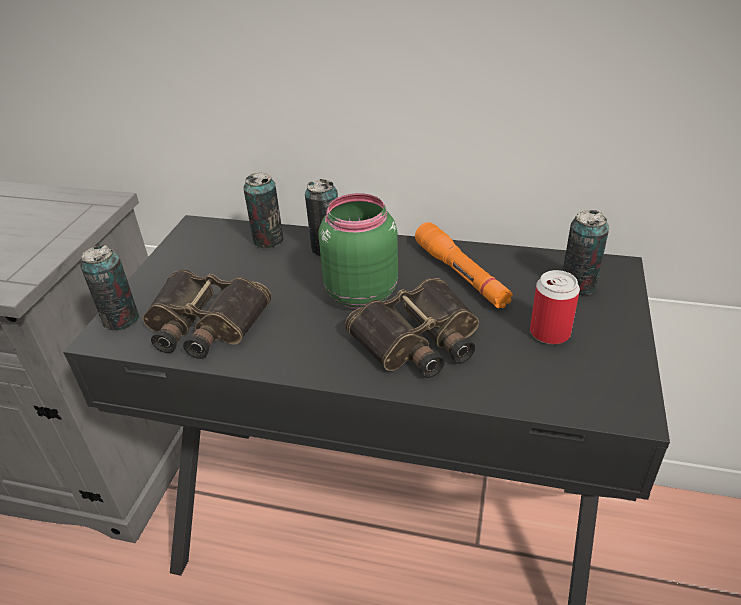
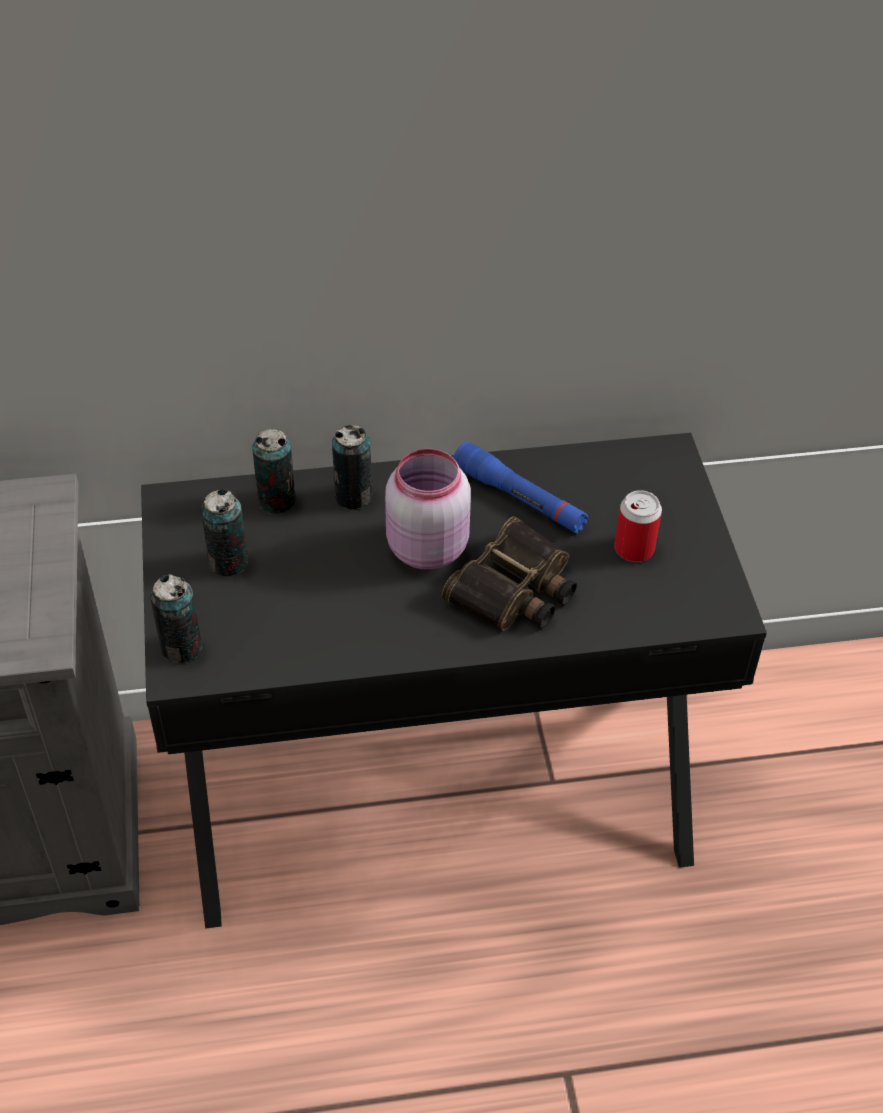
camera: 25 degrees left, 10 degrees up
binoculars [143,270,271,359] -> none
green jar [318,193,398,309] -> pink jar [385,449,471,570]
orange flashlight [415,222,513,308] -> blue flashlight [453,441,589,534]
can [563,210,609,295] -> can moved to [201,489,248,576]

